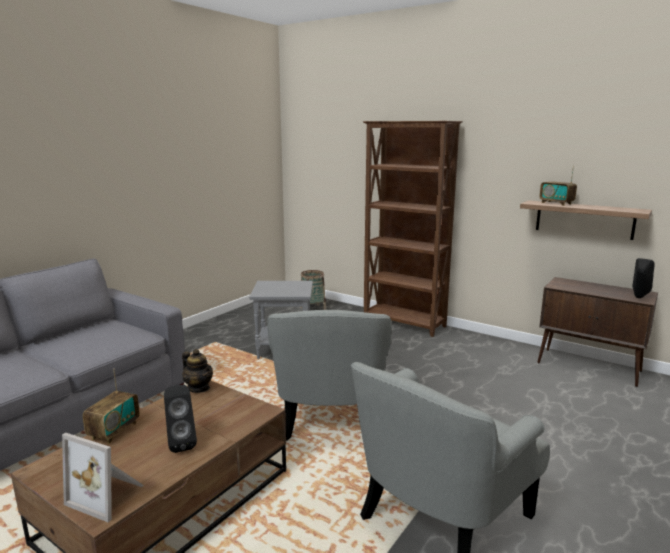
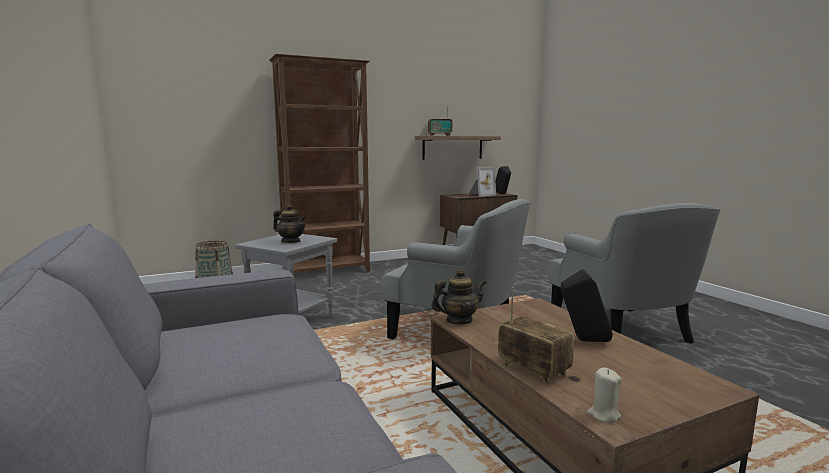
camera: 60 degrees left, 5 degrees down
picture frame [62,433,144,522] -> picture frame moved to [468,166,496,197]
none -> teapot [273,204,307,243]
none -> beige candle [587,368,622,423]

